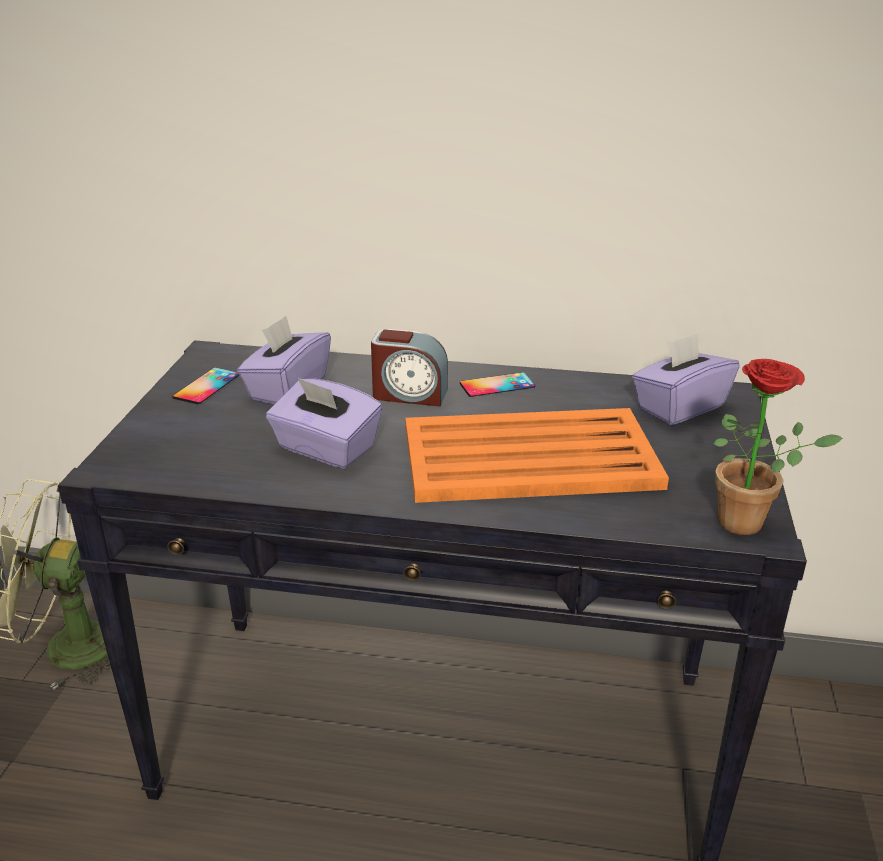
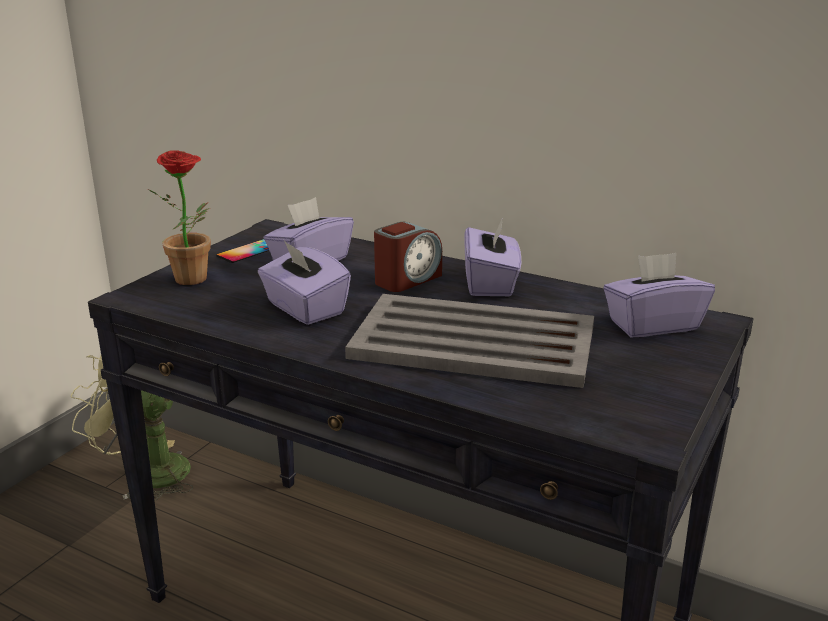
camera: 20 degrees right, 5 degrees down
alarm clock [371,329,448,407] -> alarm clock turned 75 degrees counterclockwise [374,221,442,292]
orange tray [405,408,669,503] -> grey tray [345,294,594,388]
phone [460,372,535,397] -> purple tissue box [464,217,521,296]
potted plant [714,359,843,535] -> potted plant moved to [149,150,211,285]

